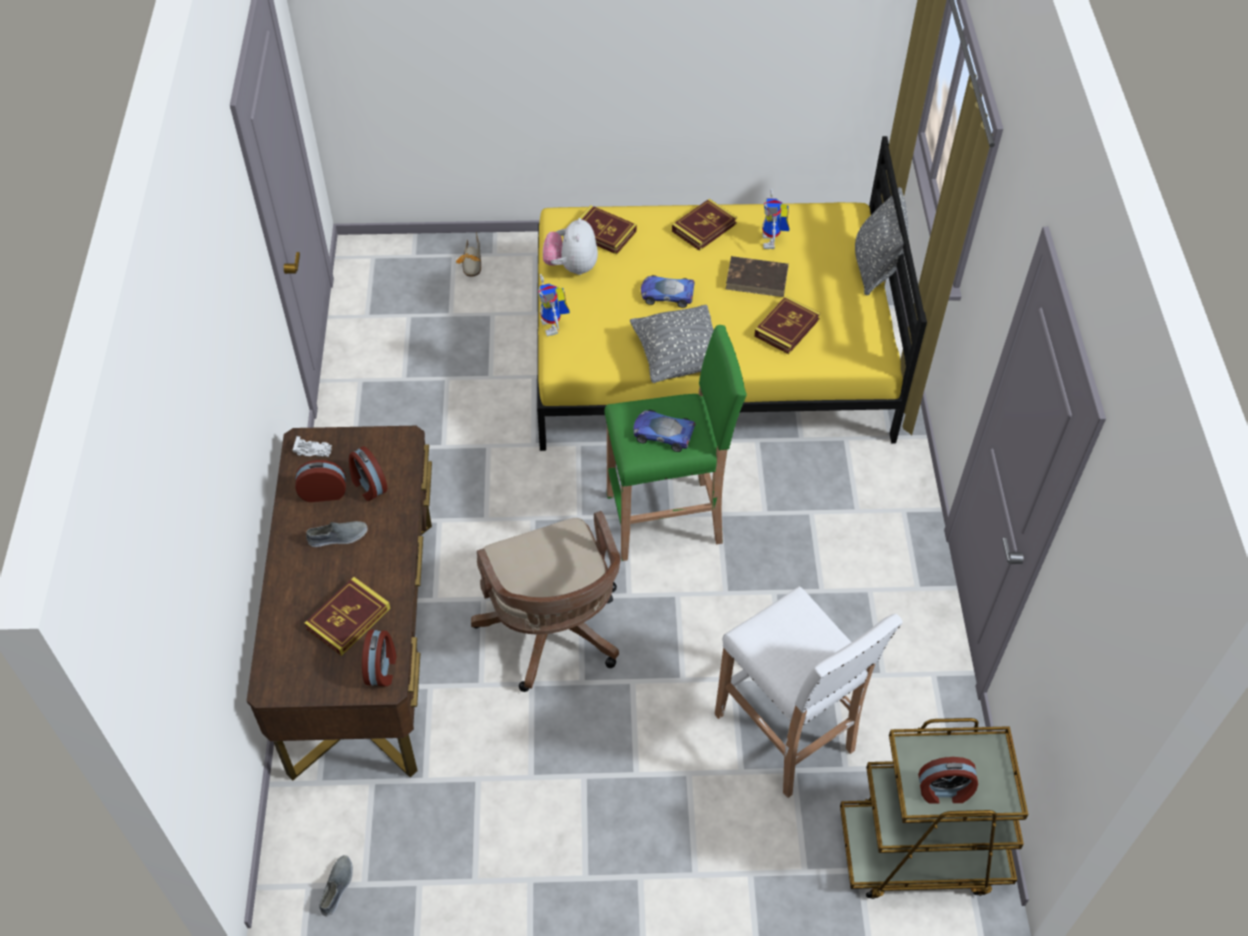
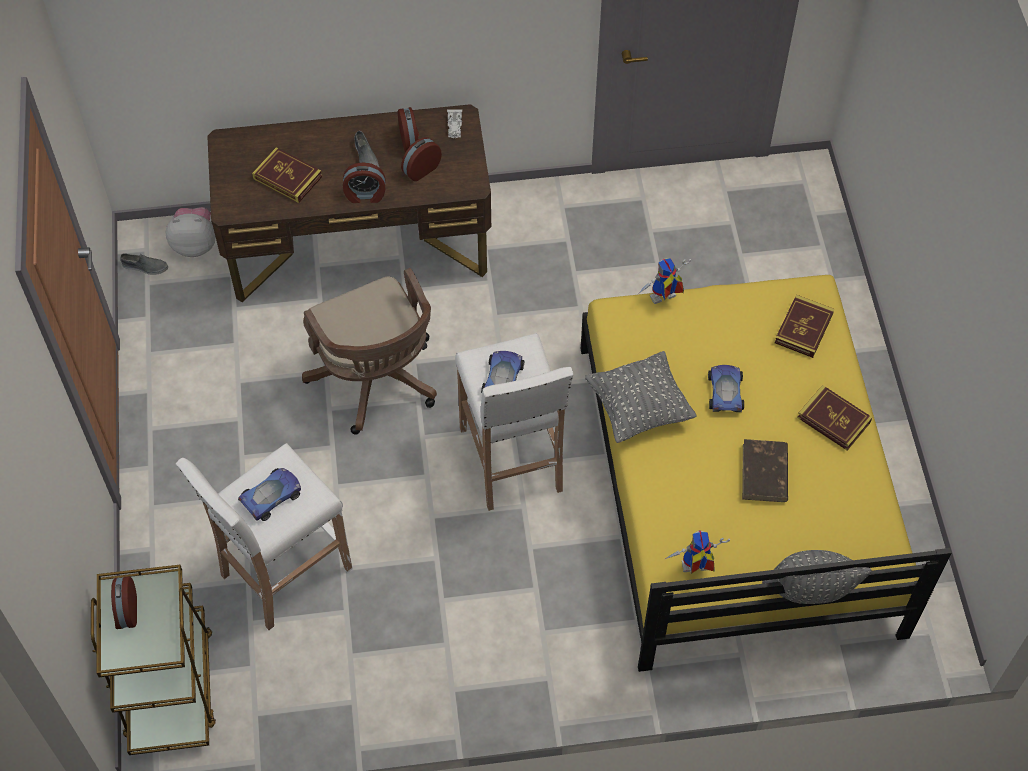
camera: 85 degrees right, 5 degrees up
alarm clock [362,630,397,686] -> alarm clock moved to [343,162,386,203]
shoe [456,233,481,277] -> none
brown office chair [471,511,621,692] -> brown office chair turned 90 degrees counterclockwise [302,268,437,435]
plush toy [543,218,598,275] -> plush toy moved to [166,207,216,257]
green stool [604,325,747,561] -> white stool [455,333,573,511]
book [754,296,820,354] -> none
toy robot [762,189,790,249] -> toy robot moved to [665,530,730,574]
none -> toy car [238,468,301,521]

